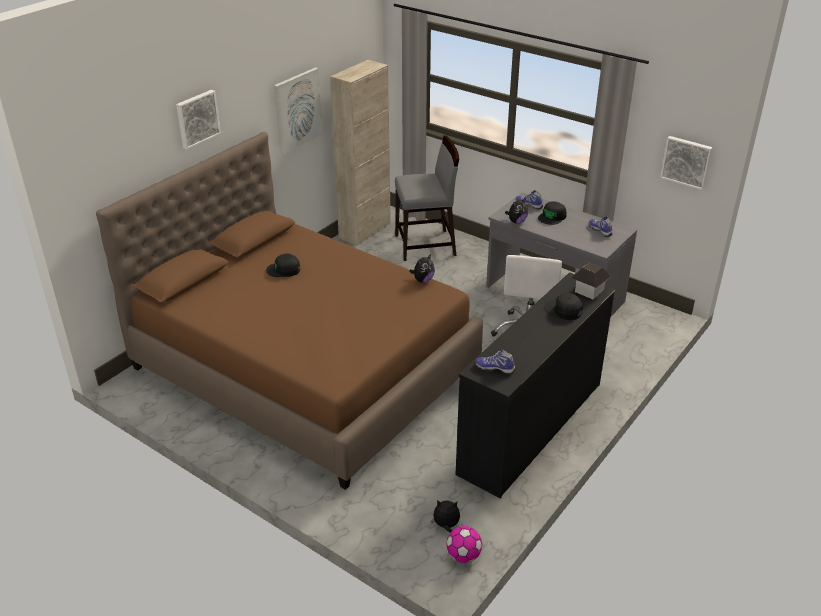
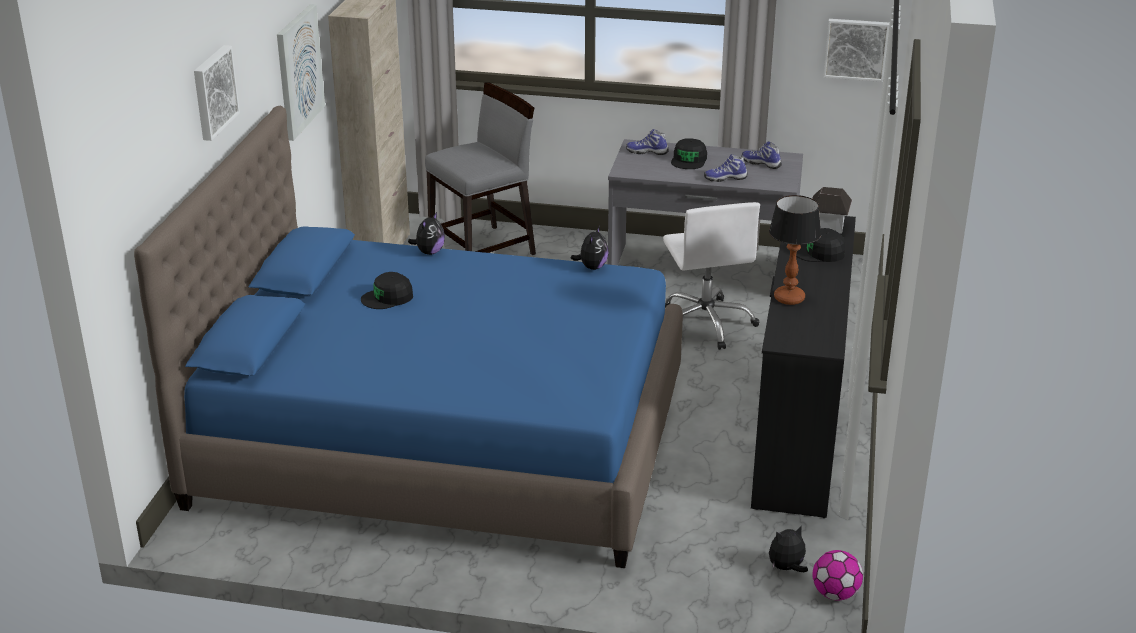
camera: 25 degrees left, 5 degrees down
brown bed [96,132,483,490] -> blue bed [134,106,683,568]
shoe [475,350,516,374] -> shoe moved to [704,154,748,182]
plush toy [505,198,528,224] -> plush toy moved to [408,212,445,255]
none -> table lamp [769,195,821,305]

